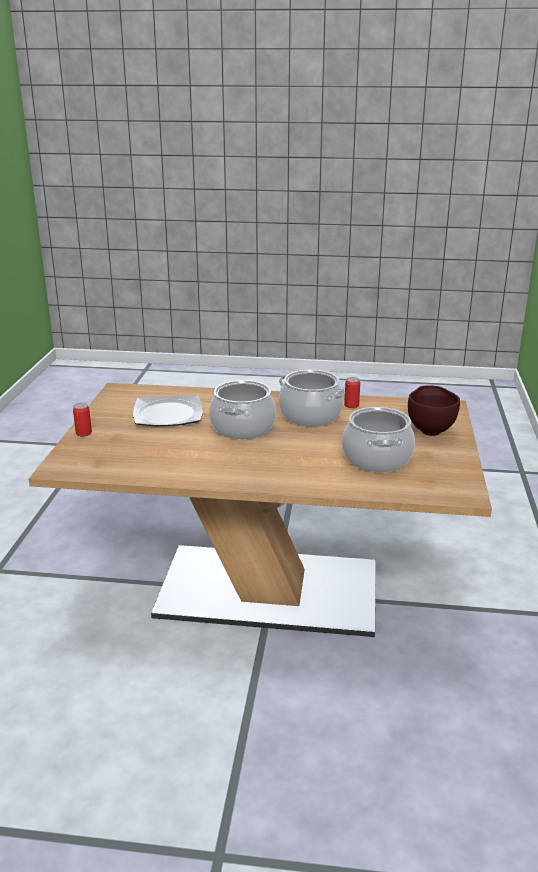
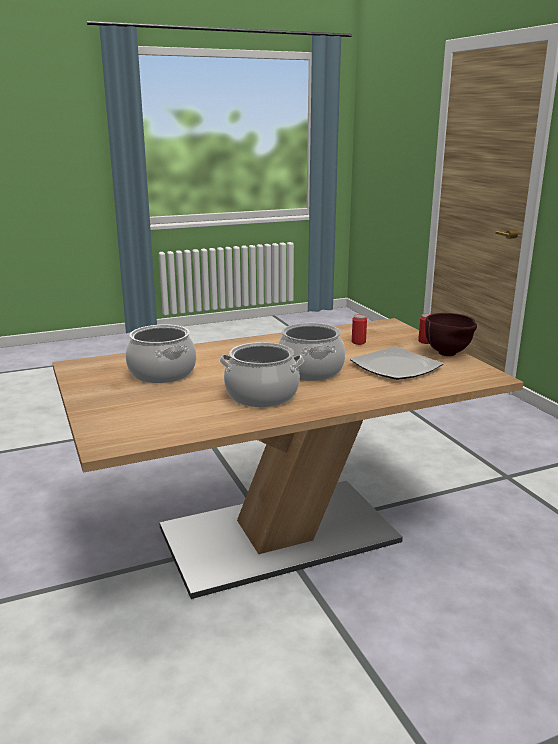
camera: 150 degrees right, 5 degrees down
can [344,377,360,408] -> can moved to [352,314,367,345]
brown bowl [408,385,460,436] -> brown bowl moved to [425,313,477,356]

